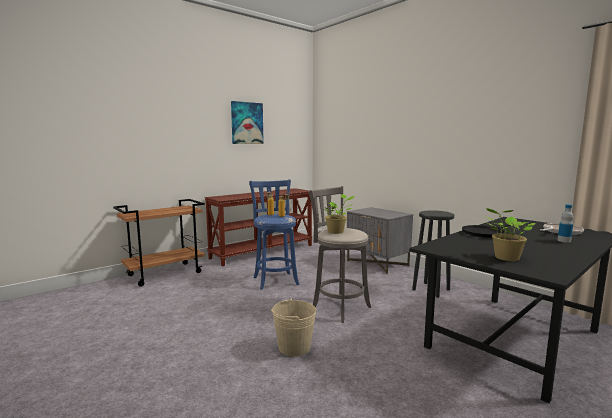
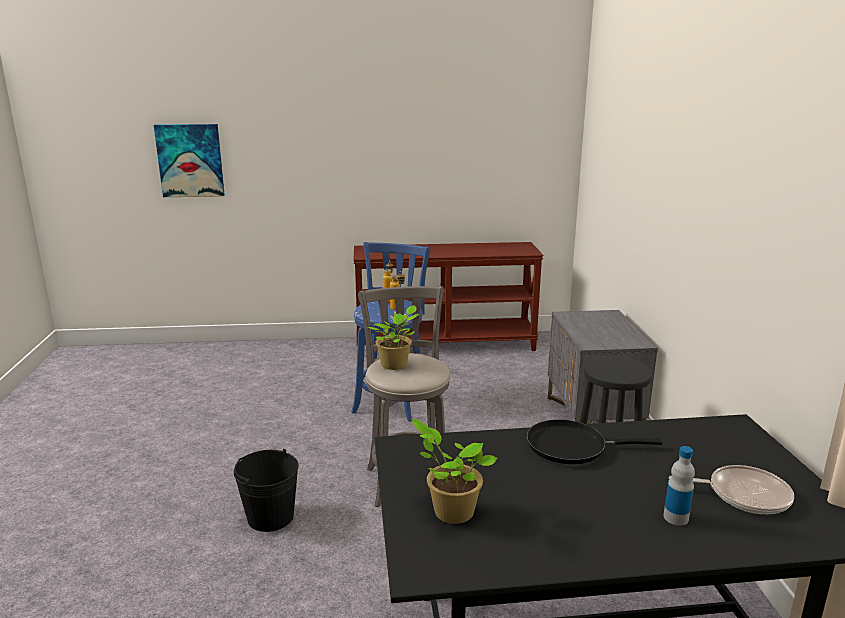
camera: 35 degrees right, 10 degrees up
brown cart [113,199,205,287] -> none
picture [231,101,264,144] -> picture moved to [154,124,225,197]
beige bucket [271,298,316,357] -> black bucket [234,449,299,532]

